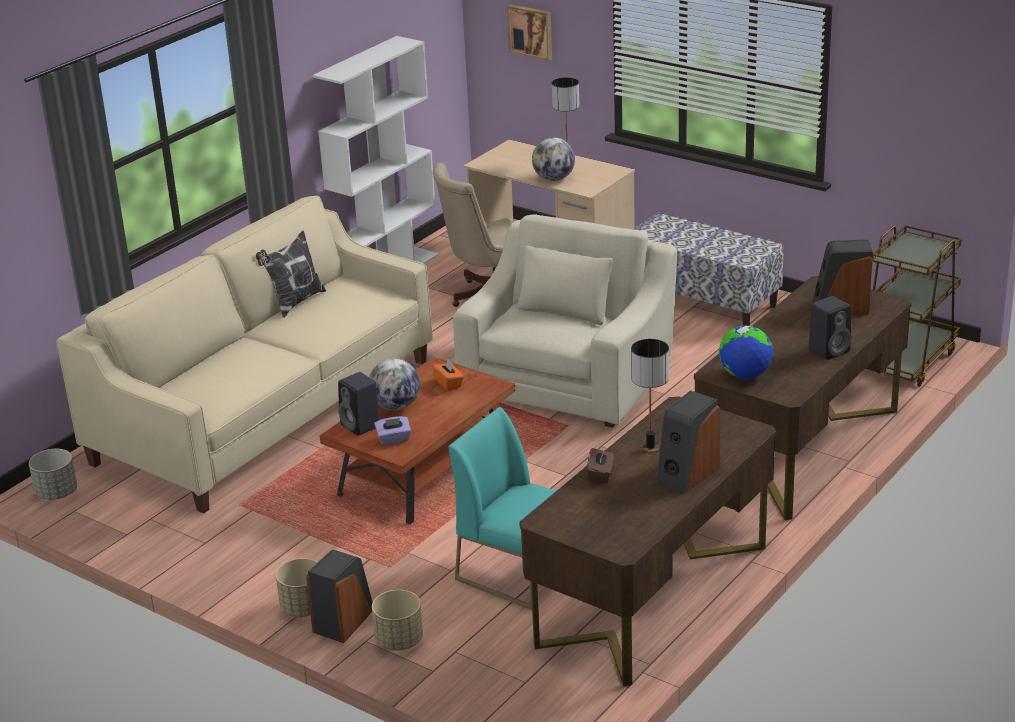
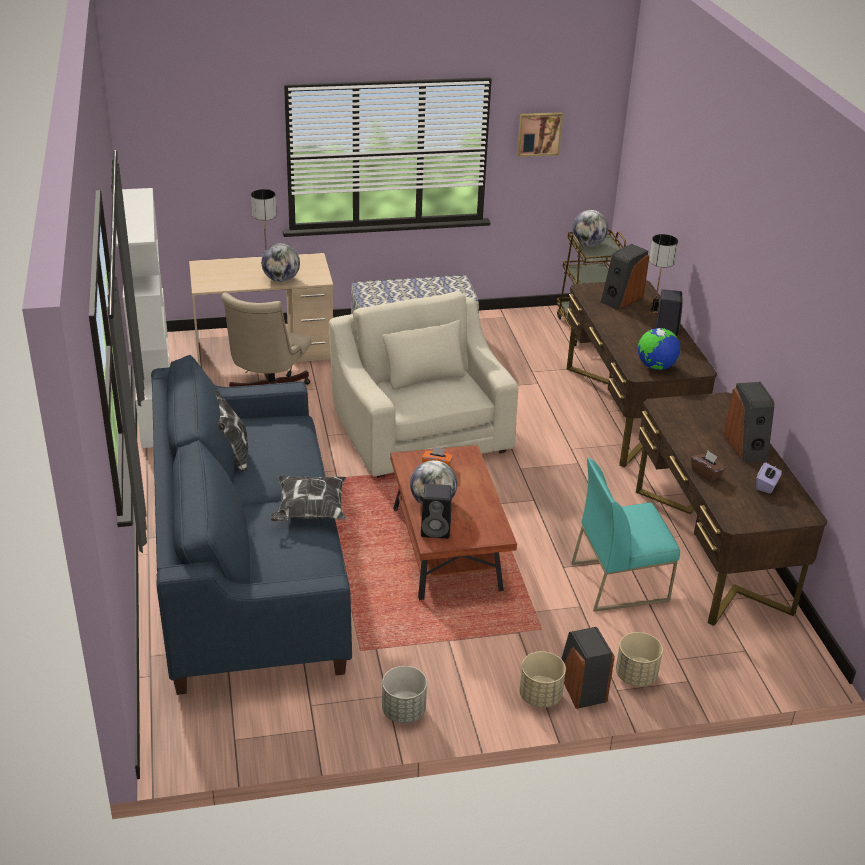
camera: 50 degrees left, 5 degrees up
grey planter [29,449,77,500] -> grey planter moved to [382,666,427,723]
beige sofa [56,195,433,513] -> blue sofa [151,355,352,695]
purple tissue box [374,416,411,445] -> purple tissue box moved to [756,462,782,494]
picture [507,4,552,61] -> picture moved to [517,112,563,157]
table lamp [631,339,669,453] -> table lamp moved to [649,234,678,314]
none -> pillow [270,476,346,522]
none -> globe [572,210,608,246]

